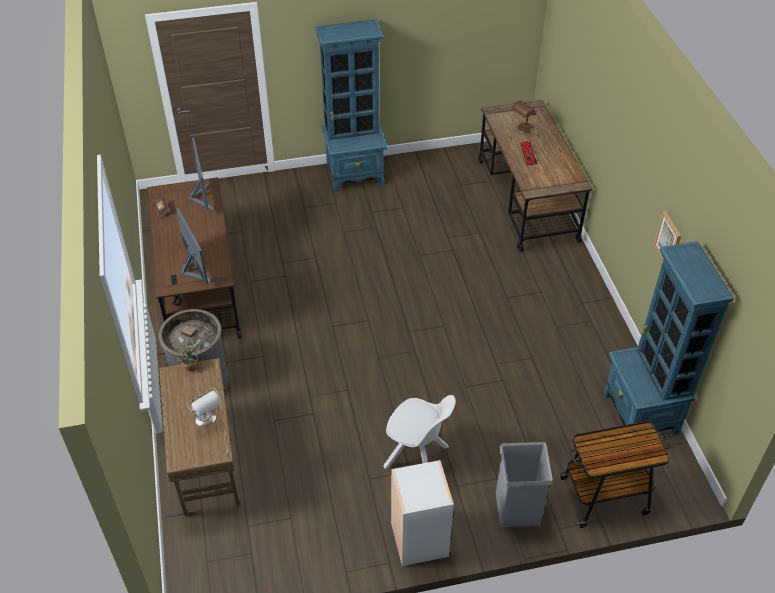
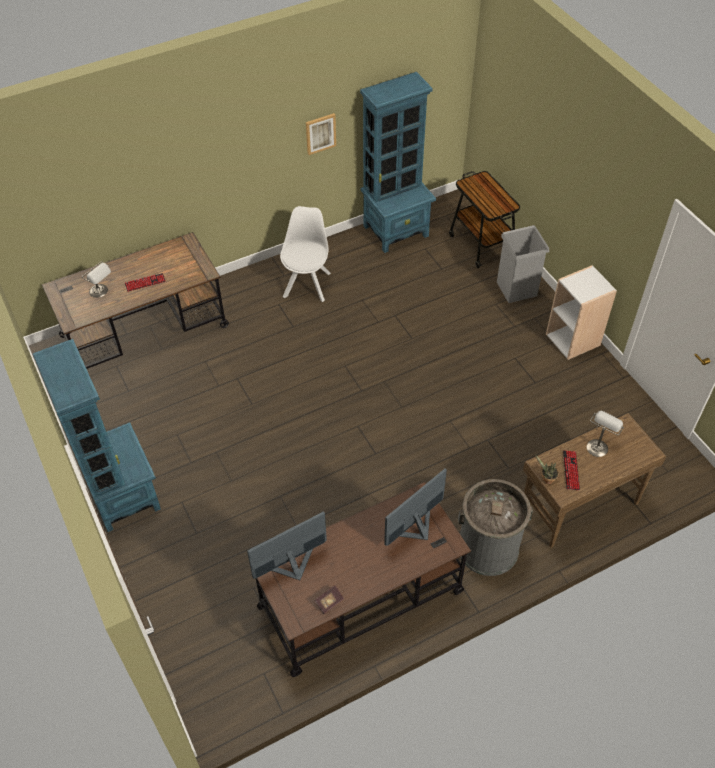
camera: 105 degrees left, 5 degrees up
white chair [383,395,456,469] -> white chair moved to [280,206,331,302]
brown table lamp [512,100,537,133] -> white table lamp [82,262,111,298]
none -> keyboard [563,450,580,490]

